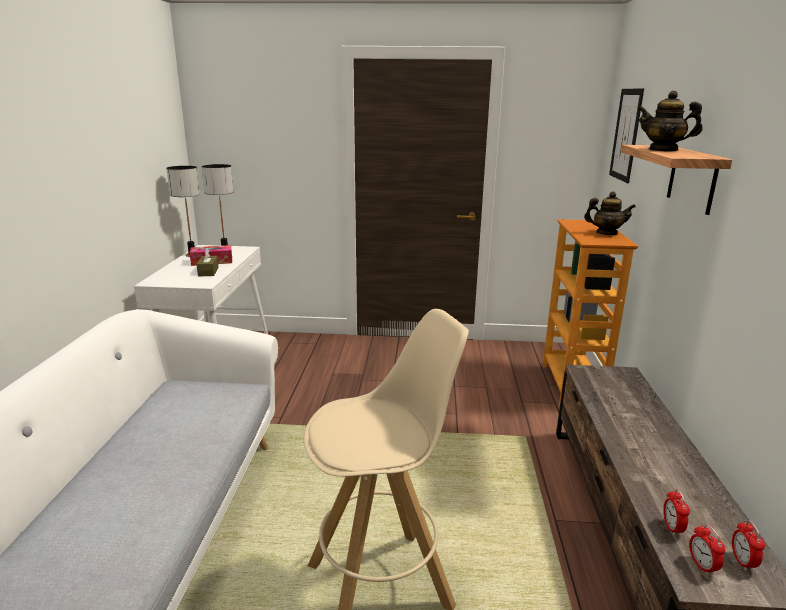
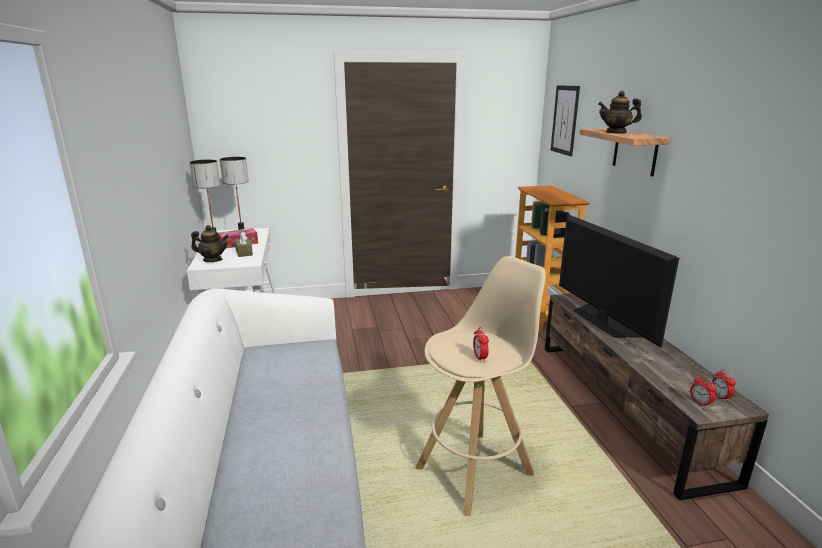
camera: 15 degrees left, 0 degrees up
teapot [584,191,636,235] -> teapot moved to [191,225,229,262]
alarm clock [663,489,690,536] -> alarm clock moved to [473,327,489,362]
none -> television [559,214,679,348]

